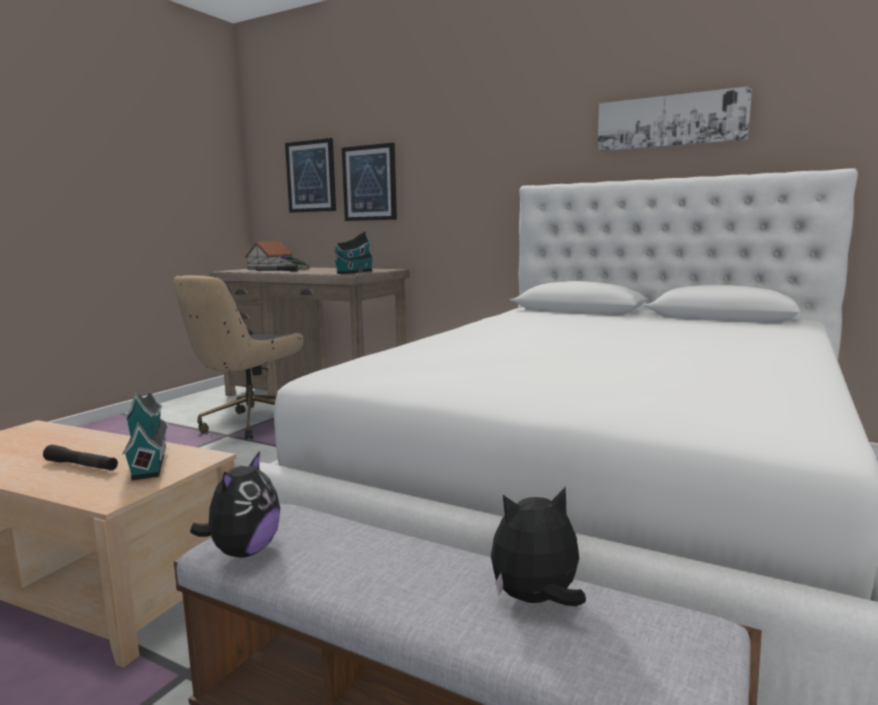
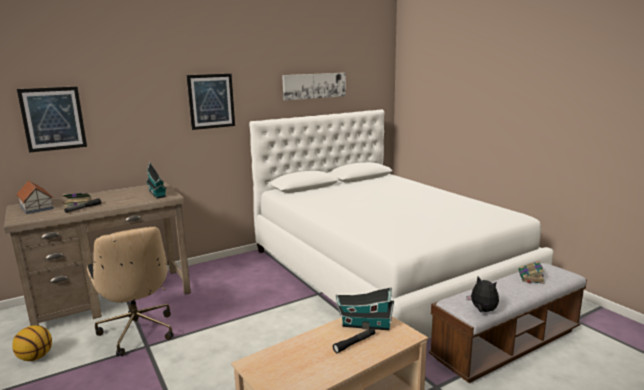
camera: 60 degrees left, 5 degrees up
picture [342,143,397,221] -> picture moved to [187,74,235,130]
plush toy [491,487,586,606] -> book [519,261,545,284]
none -> basketball [12,325,52,361]

